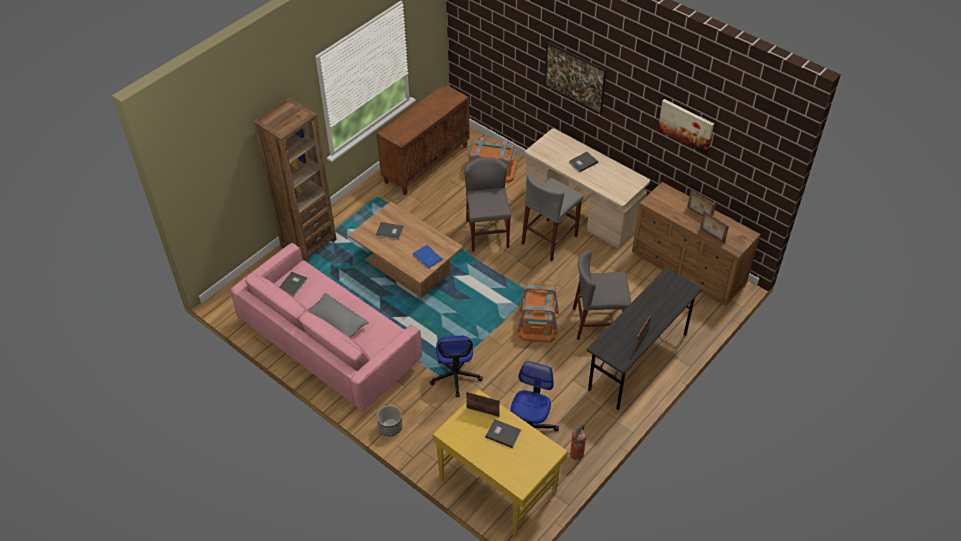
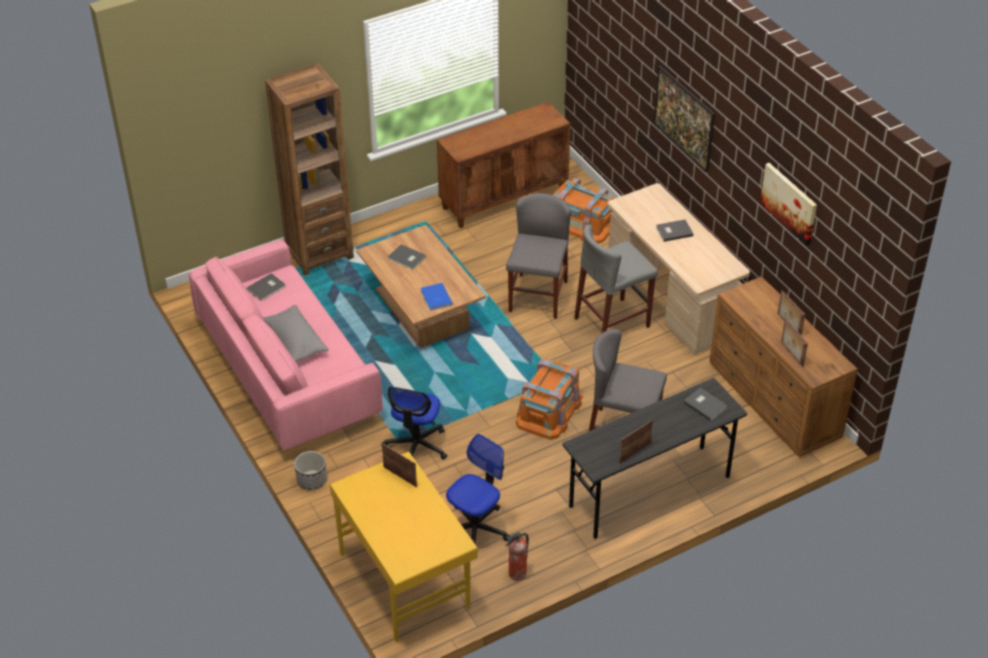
camera: 20 degrees right, 5 degrees down
grey book [485,419,521,448] -> grey book moved to [684,388,728,421]

